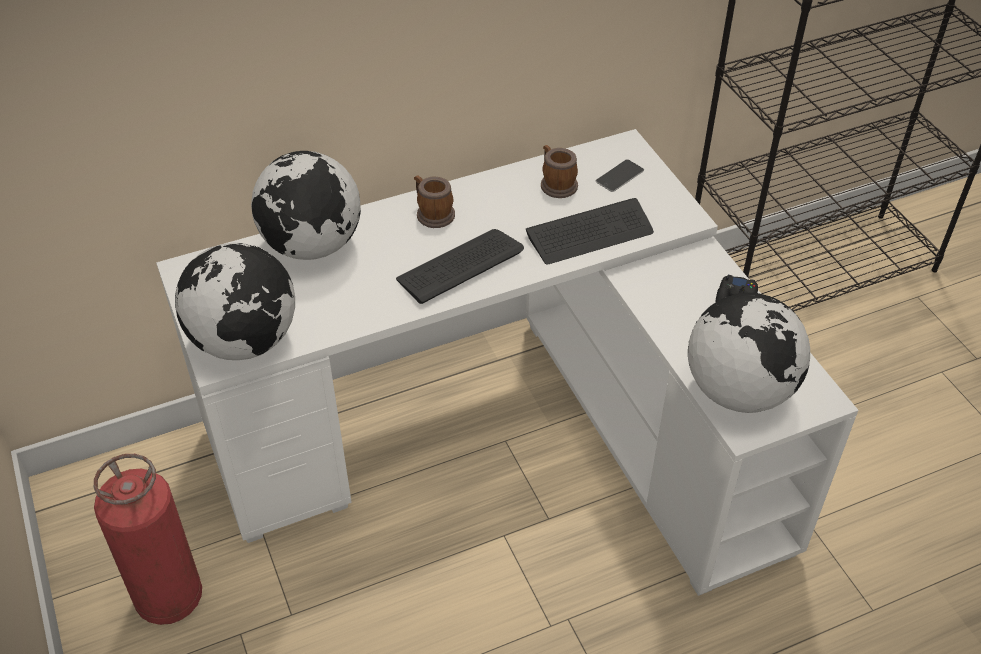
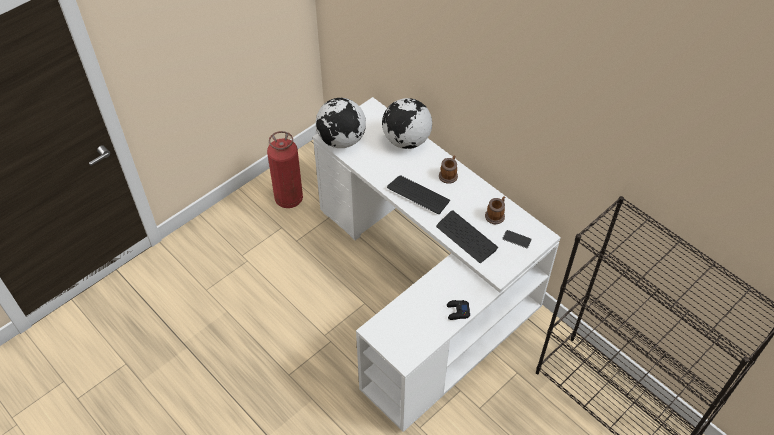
camera: 70 degrees right, 5 degrees up
globe [688,293,810,413] -> none

